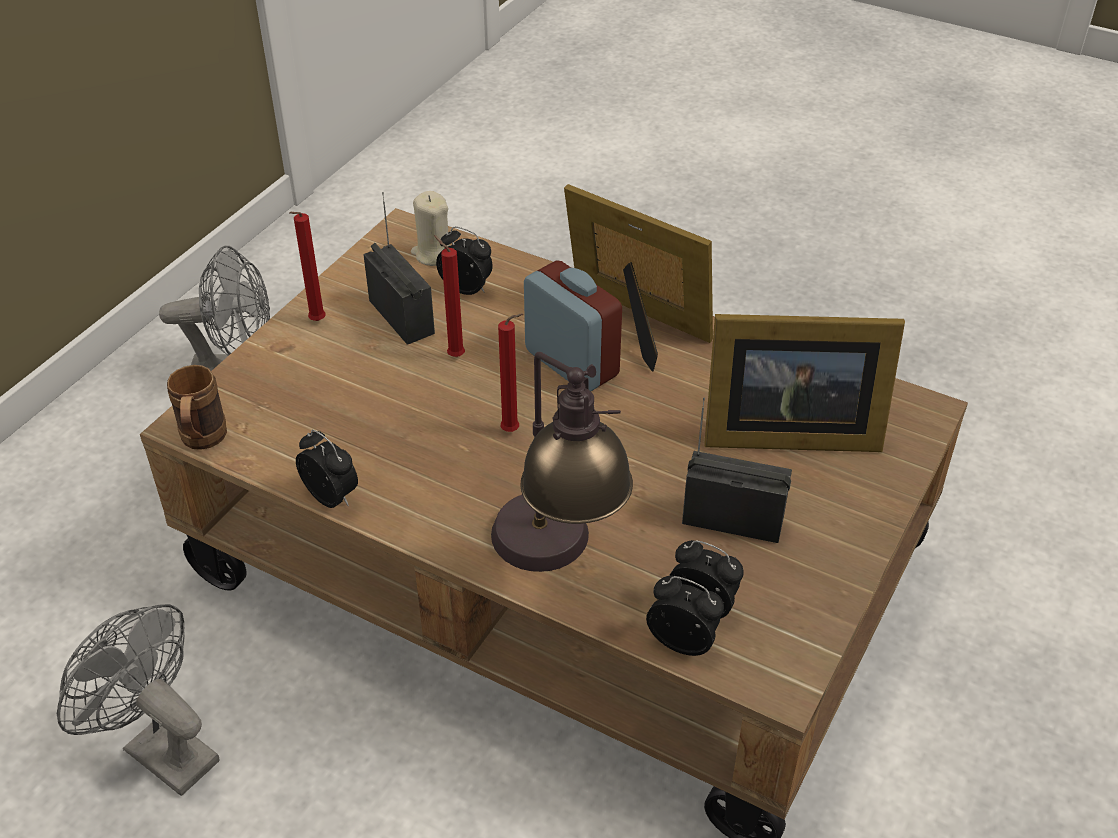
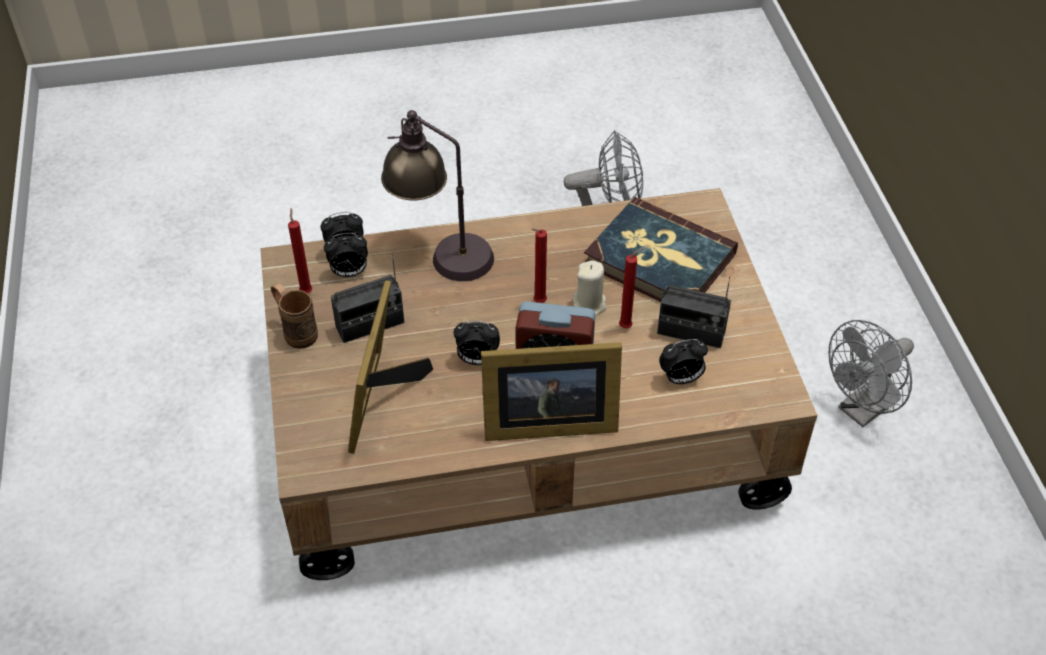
camera: 140 degrees right, 5 degrees up
brown mug [167,365,227,450] -> brown mug moved to [271,283,318,349]
red candle [289,212,326,321] -> red candle moved to [288,208,312,293]
alarm clock [296,430,358,508] -> alarm clock moved to [453,321,500,365]
beige candle [411,191,450,266] -> beige candle moved to [573,260,607,315]
picture frame [704,314,905,452] -> picture frame turned 45 degrees counterclockwise [348,280,433,454]
none -> book [584,197,738,302]

